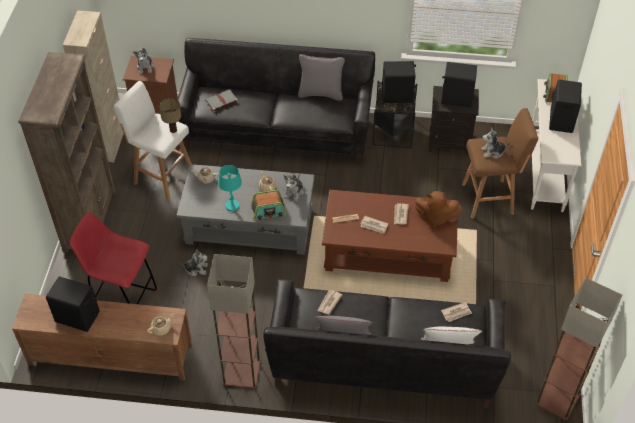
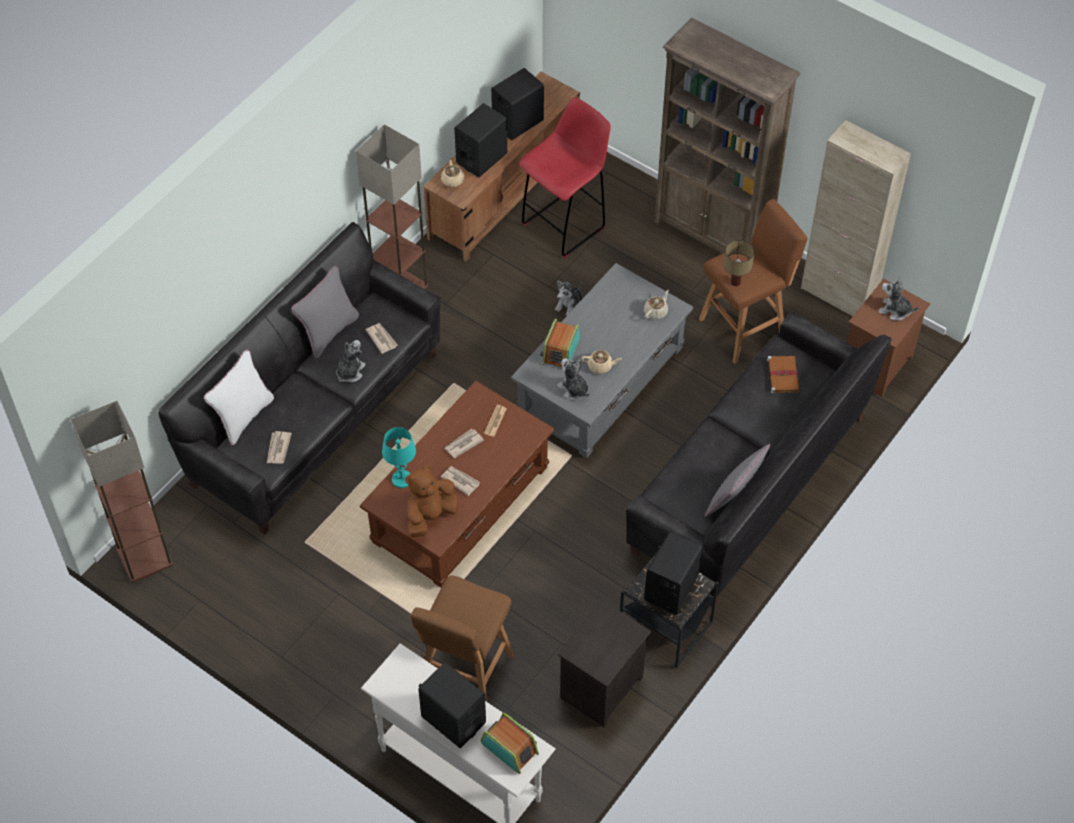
camera: 120 degrees right, 5 degrees up
white stool [114,81,192,200] -> brown stool [699,199,808,364]
grey book [205,89,238,112] -> brown book [767,356,800,393]
turquoise table lamp [218,165,242,211] -> turquoise table lamp moved to [382,427,416,488]
black speaker [441,62,477,107] -> black speaker moved to [454,103,507,178]
plush toy [481,127,510,159] -> plush toy moved to [336,340,365,382]

